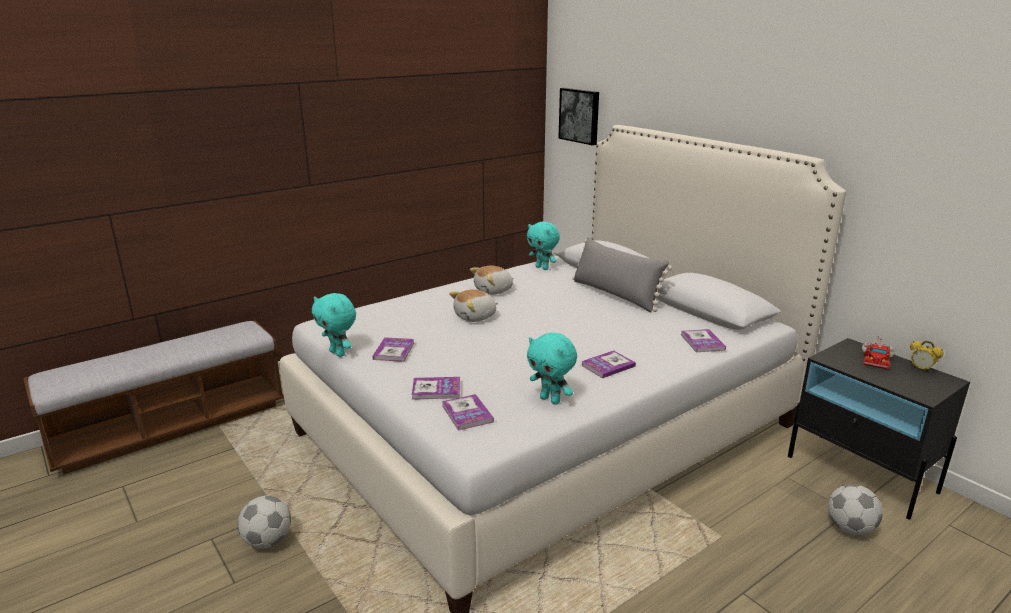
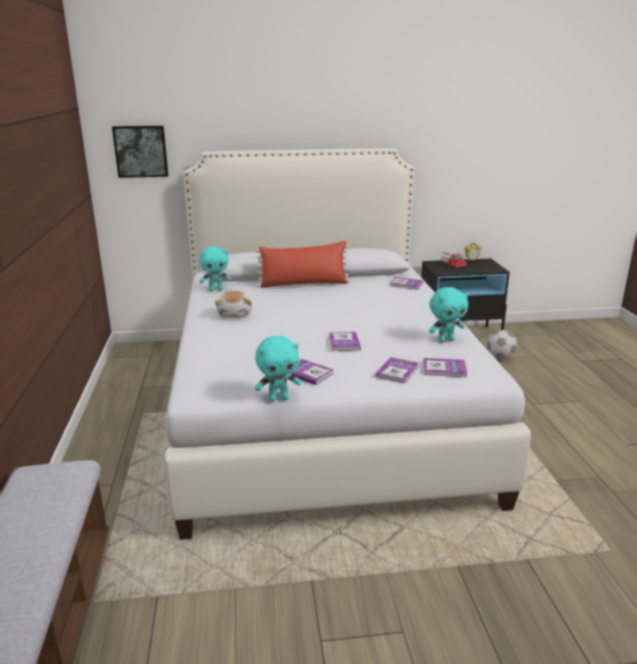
camera: 60 degrees left, 0 degrees up
football [238,496,291,548] -> none
plush toy [449,290,498,322] -> none
grey pillow [572,237,672,312] -> red pillow [256,241,350,288]
book [581,350,636,378] -> book moved to [329,332,361,351]

